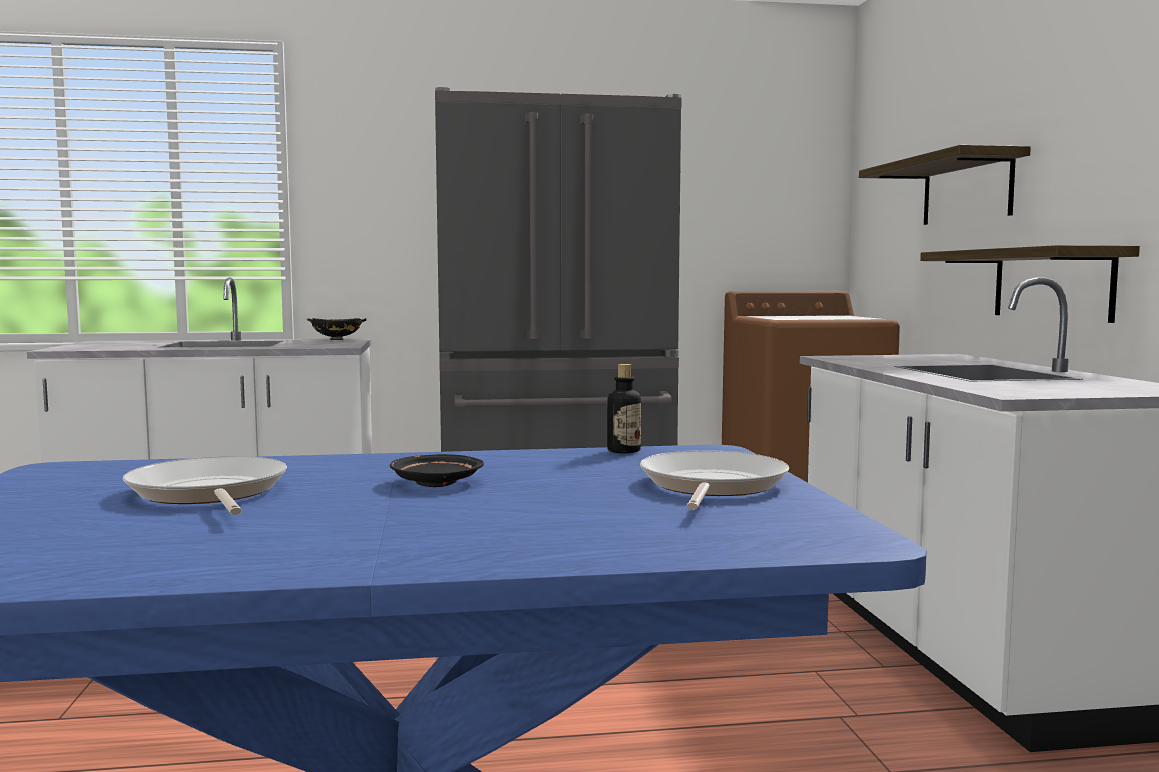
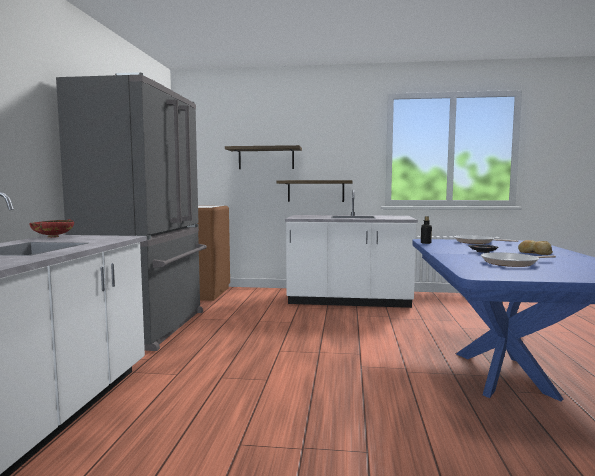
camera: 75 degrees left, 0 degrees up
black bowl [307,318,367,340] -> red bowl [29,219,74,238]
none -> bread [518,240,553,255]

